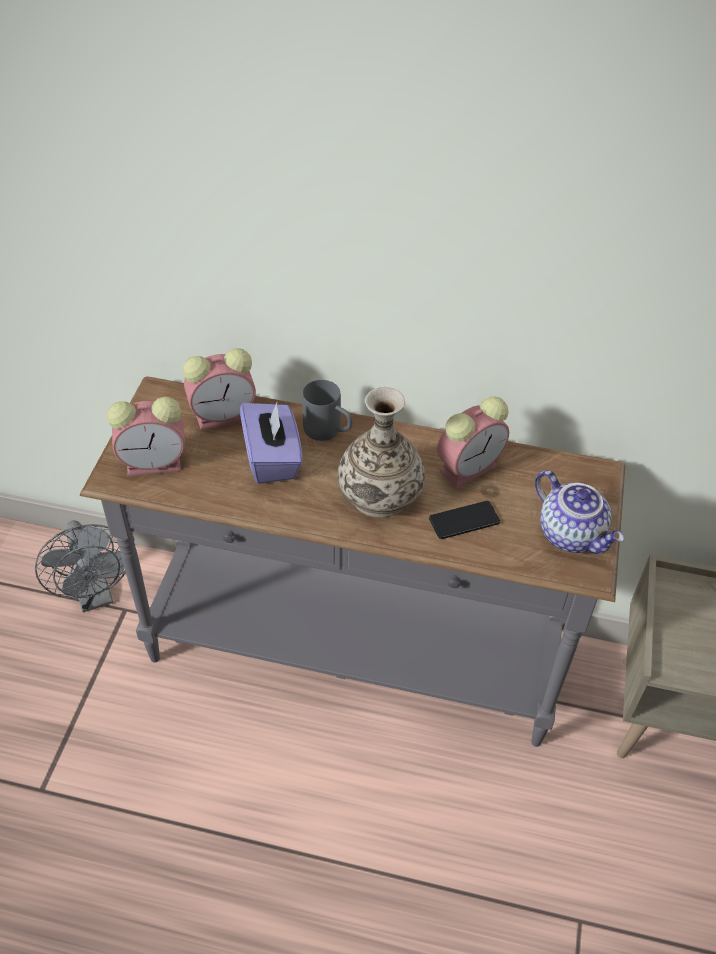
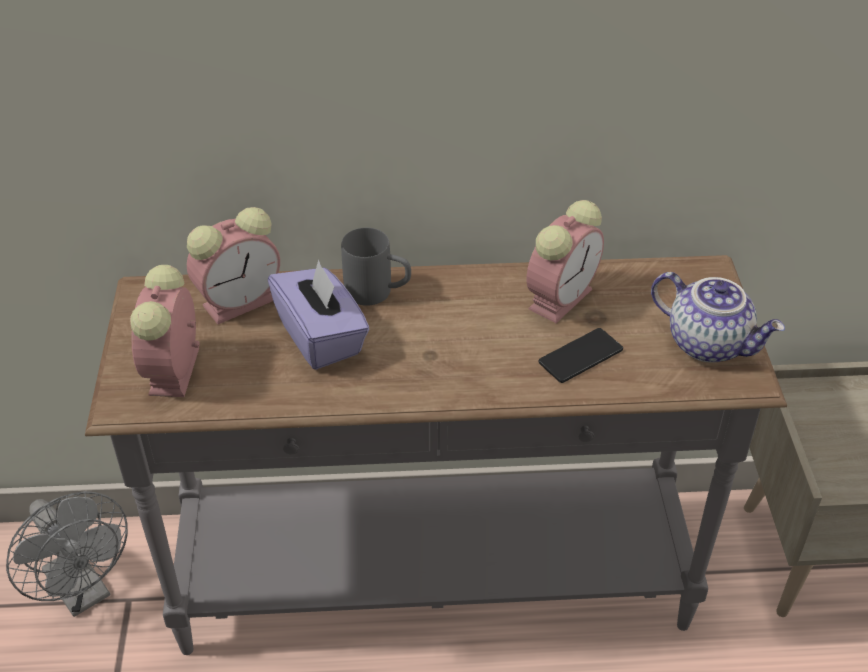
camera: 15 degrees left, 5 degrees down
alarm clock [107,397,185,477] -> alarm clock turned 120 degrees clockwise [130,265,200,397]
vase [338,387,425,517] -> none

